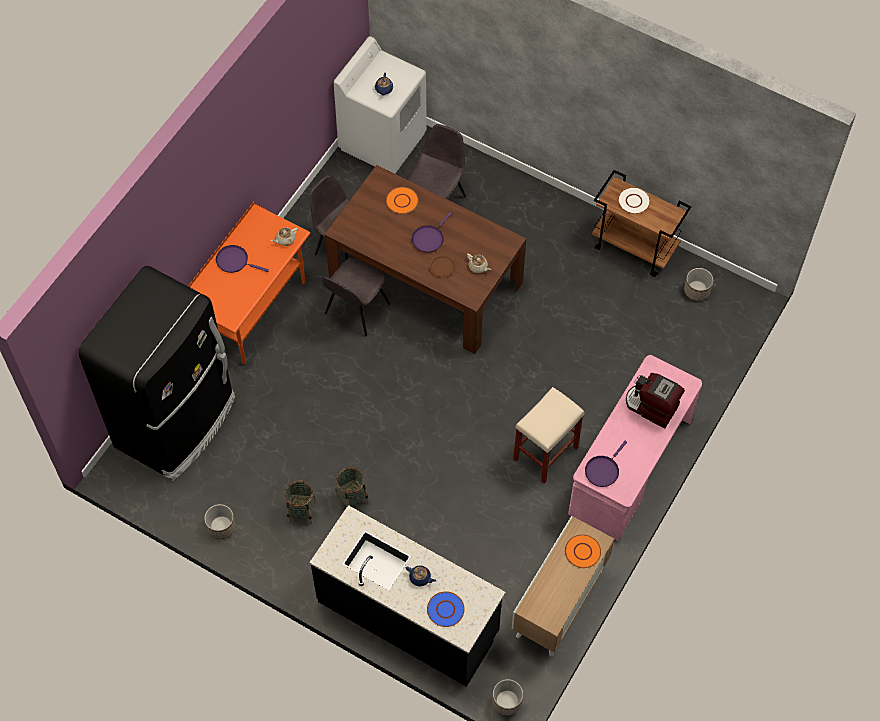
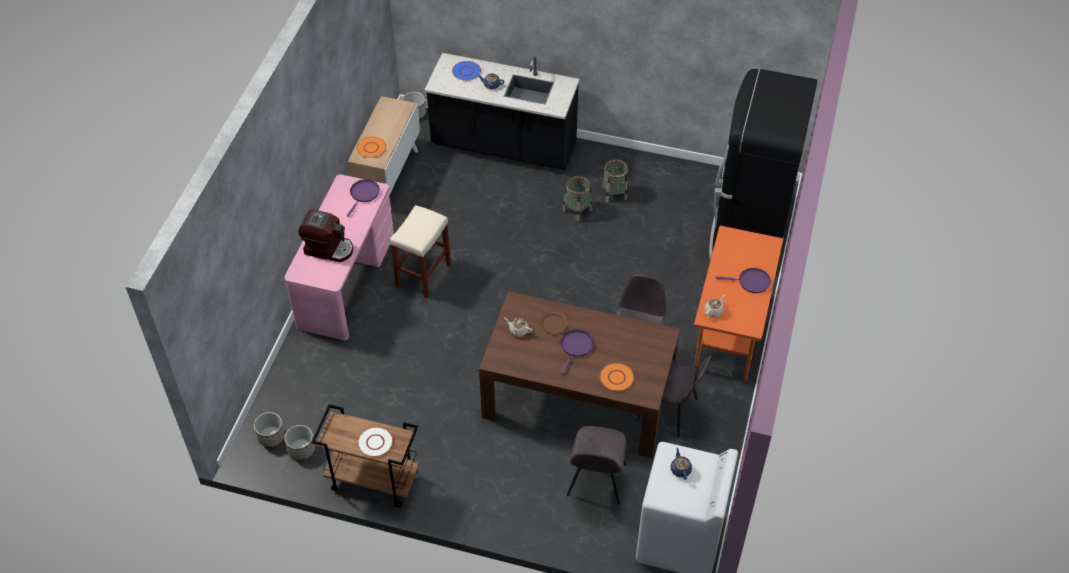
camera: 165 degrees right, 10 degrees down
planter [204,504,236,539] -> planter moved to [254,412,285,447]

